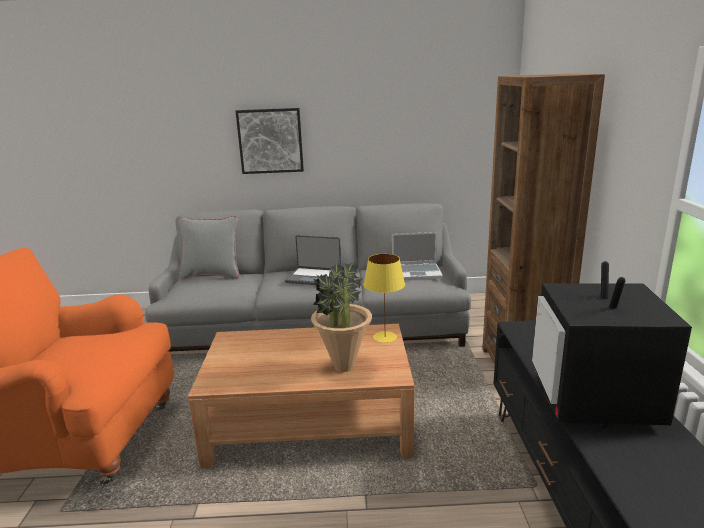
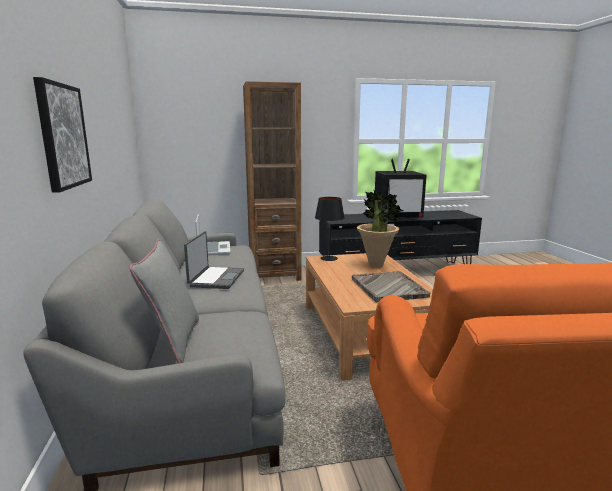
camera: 100 degrees left, 5 degrees down
yellow table lamp [364,254,405,343] -> black table lamp [315,197,345,261]
none -> grey tray [352,271,430,302]

